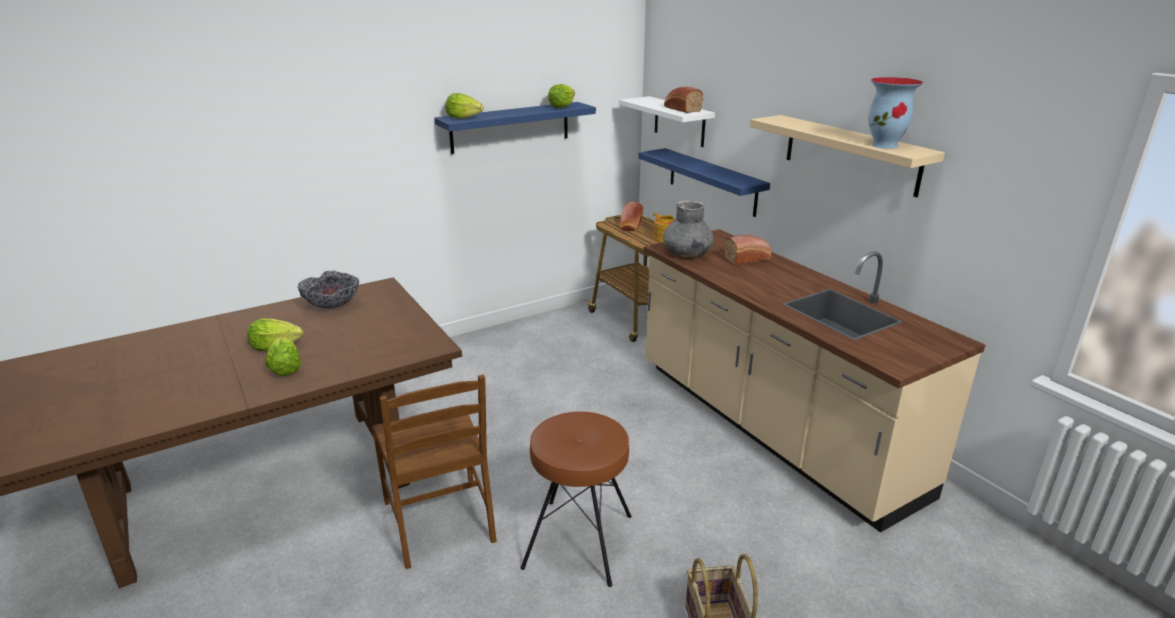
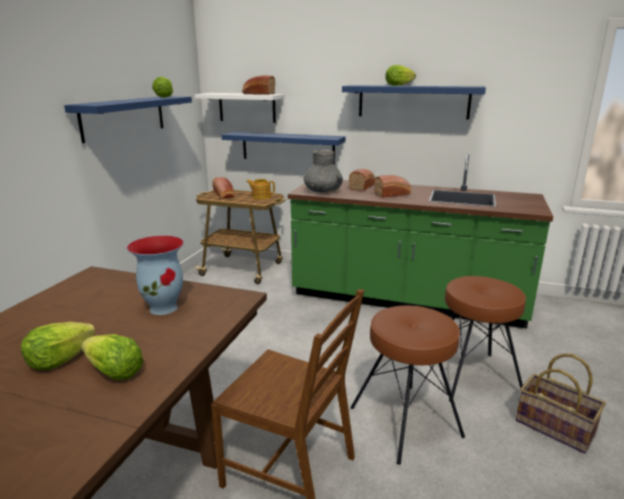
camera: 40 degrees left, 5 degrees down
bowl [298,270,359,309] -> none
lettuce [445,93,484,119] -> lettuce moved to [385,65,416,86]
beige counter [644,229,985,533] -> green counter [288,154,553,329]
beige shelf [750,115,945,197] -> blue shelf [342,85,486,120]
vase [869,77,923,149] -> vase moved to [127,235,184,315]
none -> bread [374,175,411,198]
none -> brown stool [445,276,526,402]

